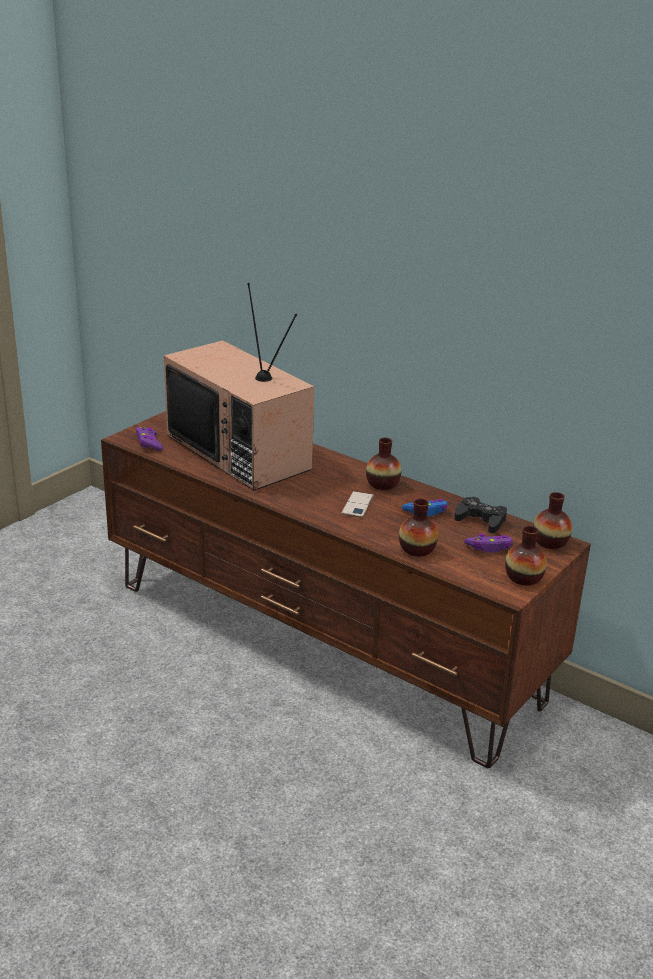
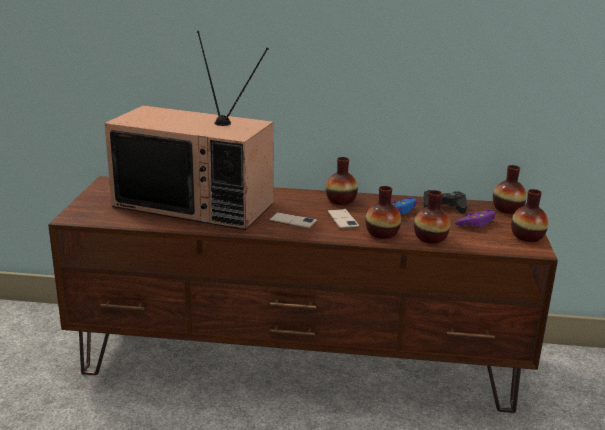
camera: 30 degrees left, 5 degrees down
purple game controller [136,427,163,451] -> none
none -> phone [269,212,317,229]
none -> vase [365,186,401,239]

